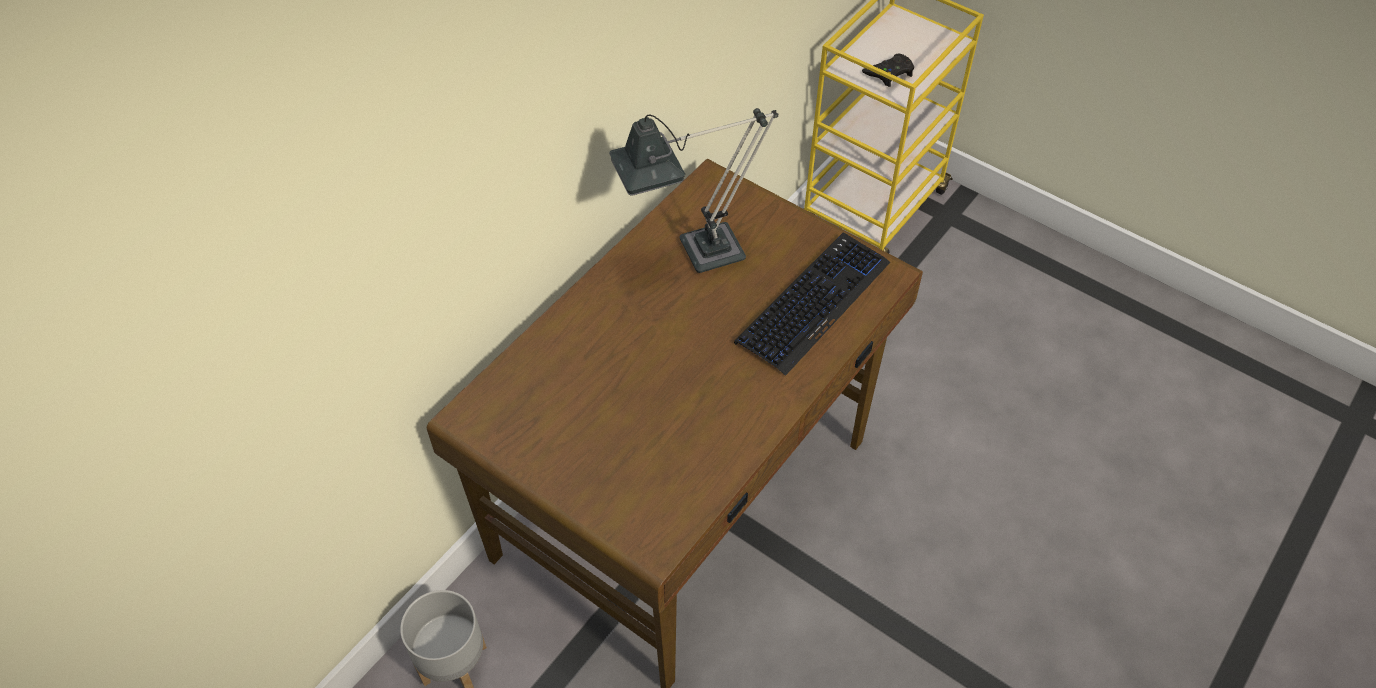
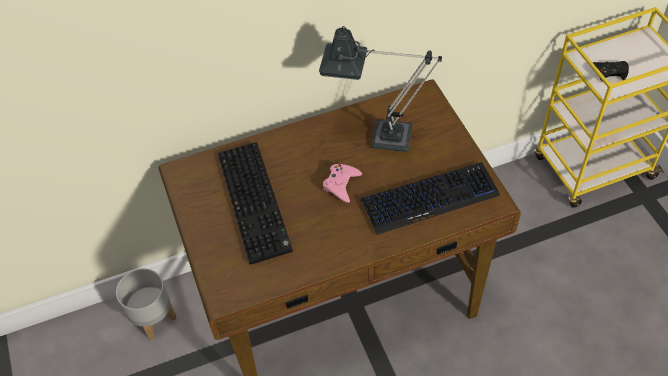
camera: 35 degrees right, 0 degrees up
none -> keyboard [218,142,293,265]
none -> pink game controller [323,164,362,203]

